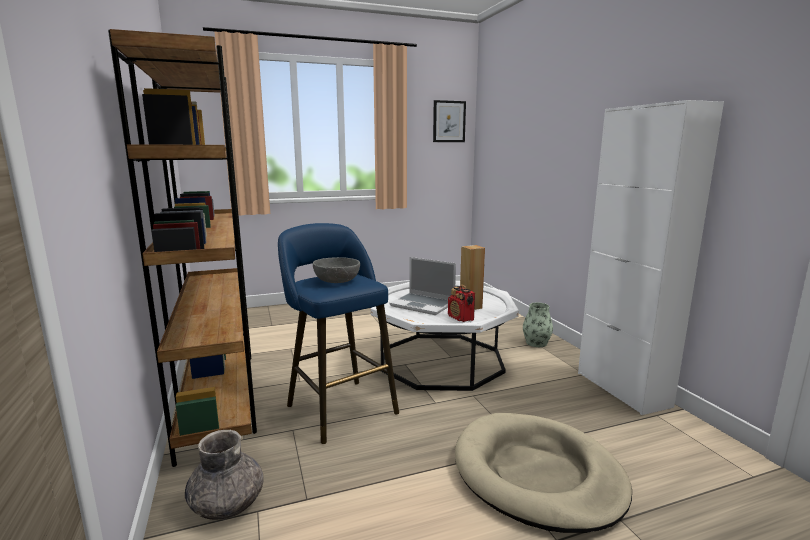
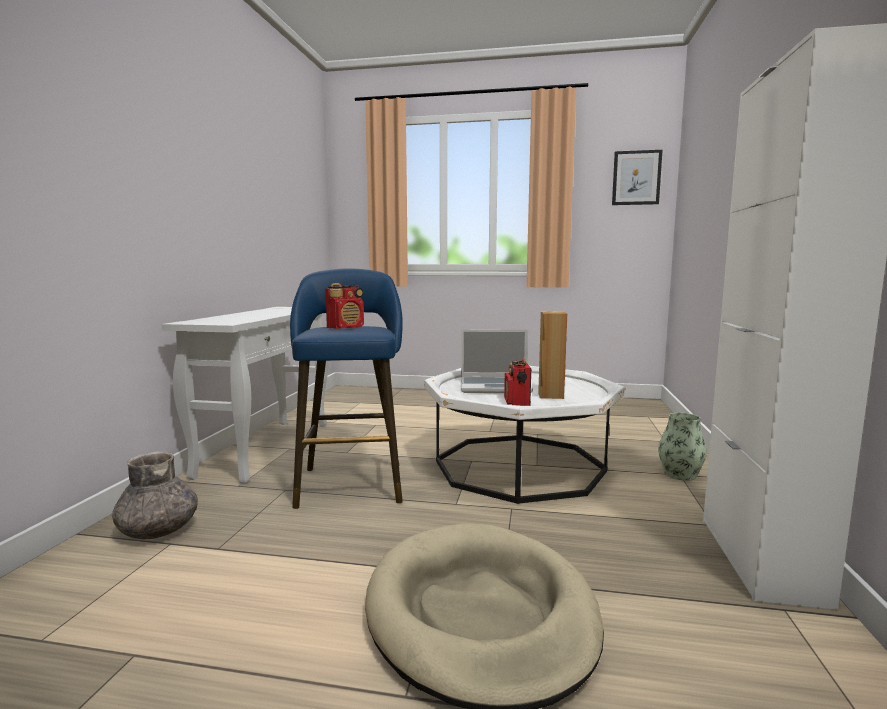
camera: 30 degrees right, 5 degrees down
brown bookcase [108,29,257,467] -> white console table [162,307,329,484]
grey bowl [313,257,360,283] -> radio [326,283,364,329]
laptop [390,257,456,315] -> laptop turned 60 degrees counterclockwise [461,330,533,393]

